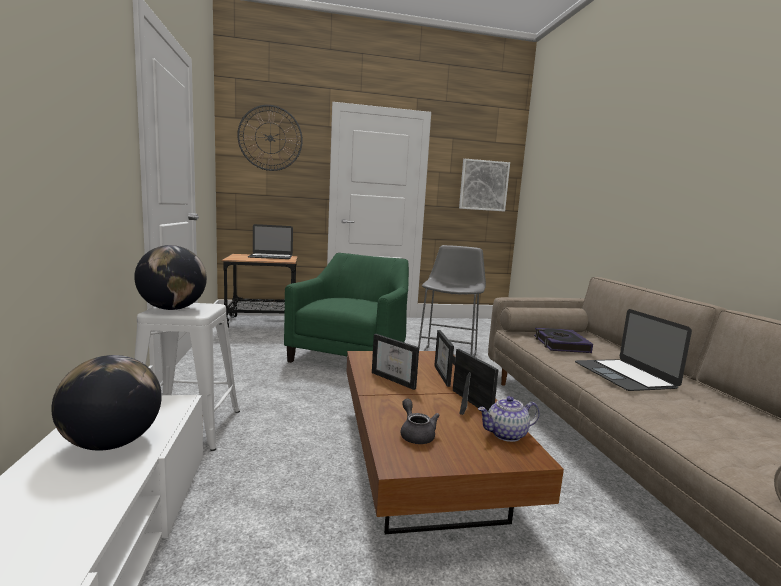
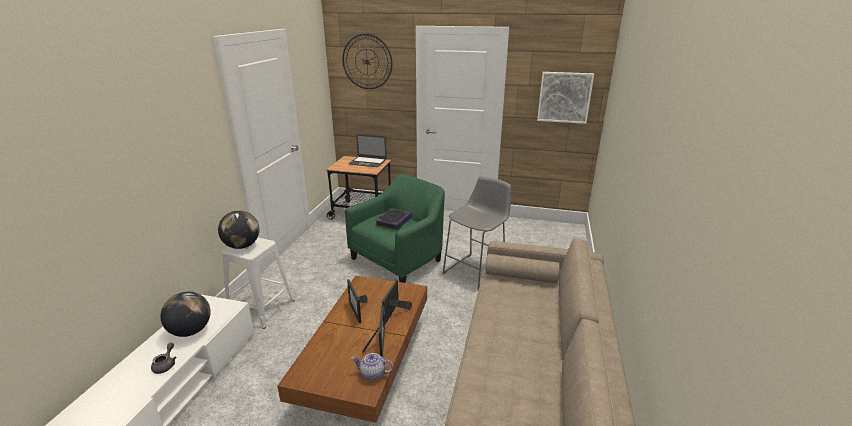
camera: 25 degrees right, 15 degrees up
grey teapot [401,399,440,444] -> grey teapot moved to [151,343,177,374]
book [534,328,593,353] -> book moved to [375,208,412,230]
laptop [575,309,692,391] -> none

